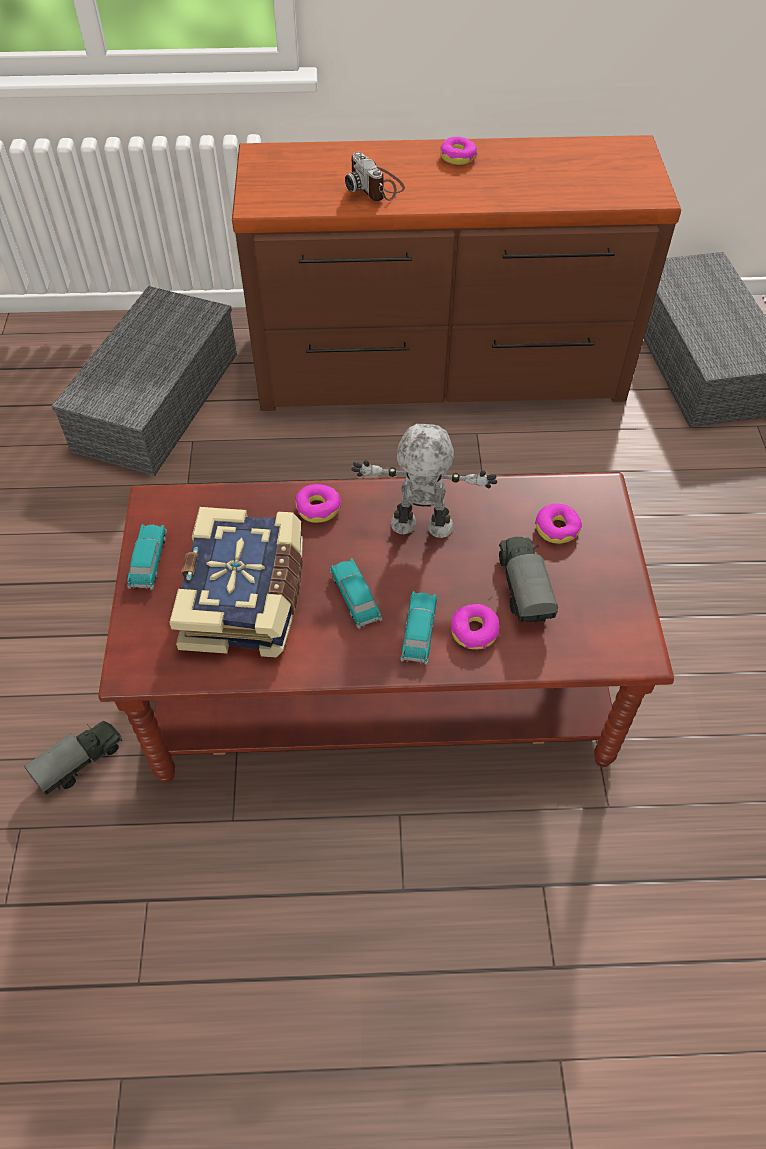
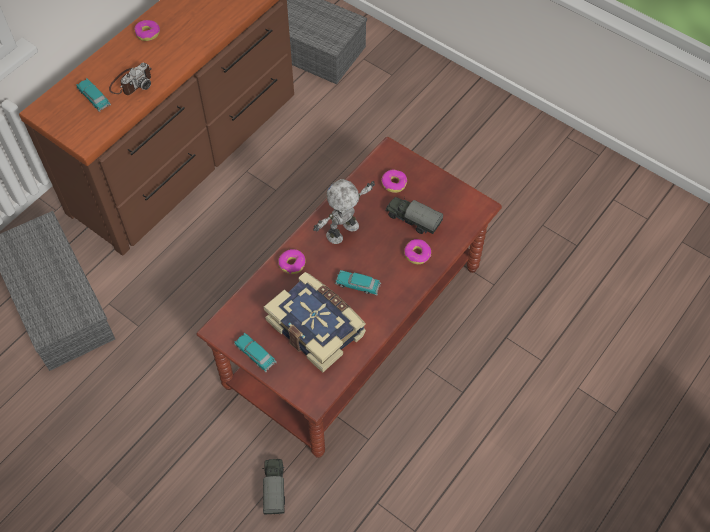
camera: 50 degrees left, 5 degrees up
camera [345,151,405,201] -> camera turned 60 degrees counterclockwise [109,63,152,95]
toy car [400,591,437,665] -> toy car moved to [76,78,111,112]

